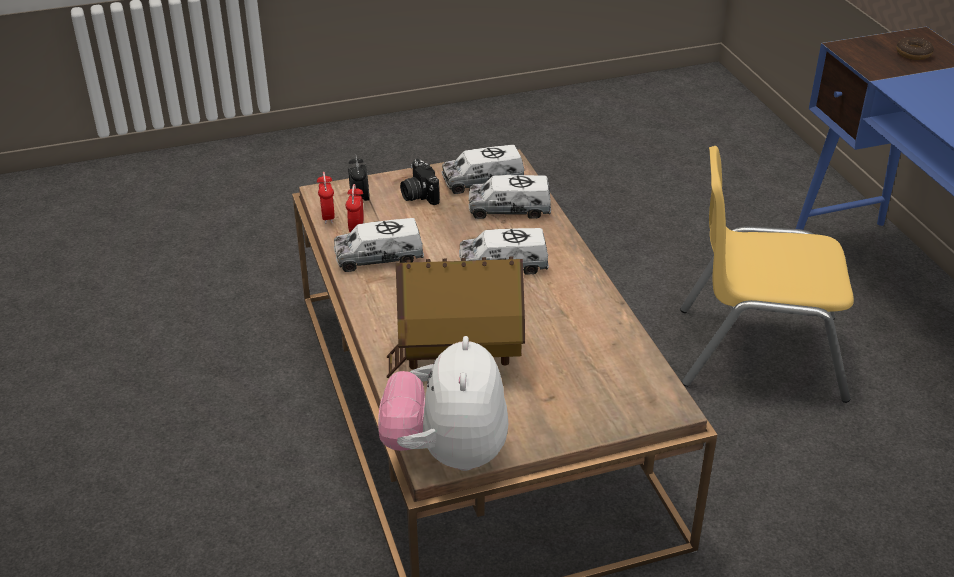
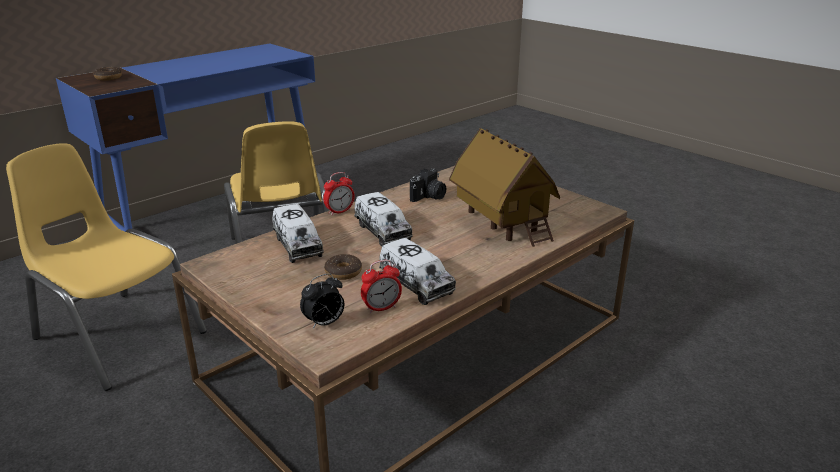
camera: 115 degrees left, 10 degrees down
alarm clock [317,172,335,224] -> alarm clock moved to [323,172,355,215]
plush toy [378,336,508,471] -> none
camera [400,159,440,205] -> camera moved to [410,169,446,202]
toy truck [441,145,524,194] -> none
none -> yellow chair [6,143,207,391]
none -> donut [324,254,362,280]

